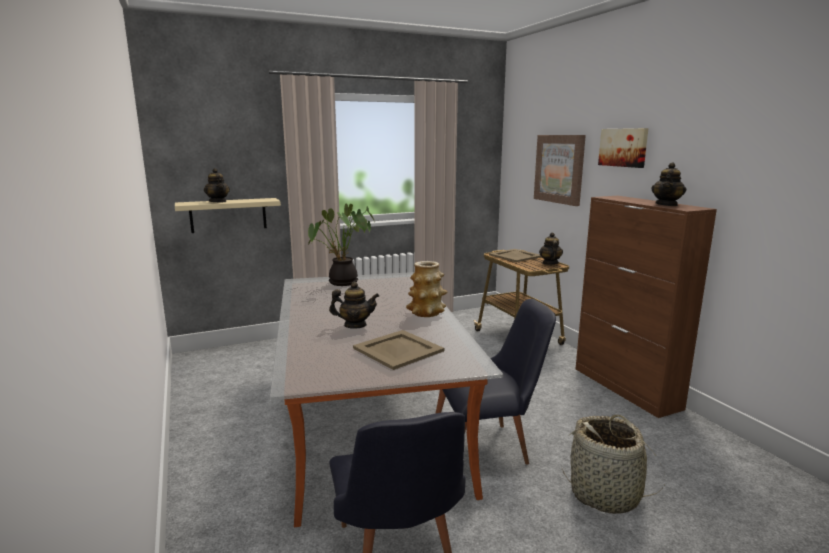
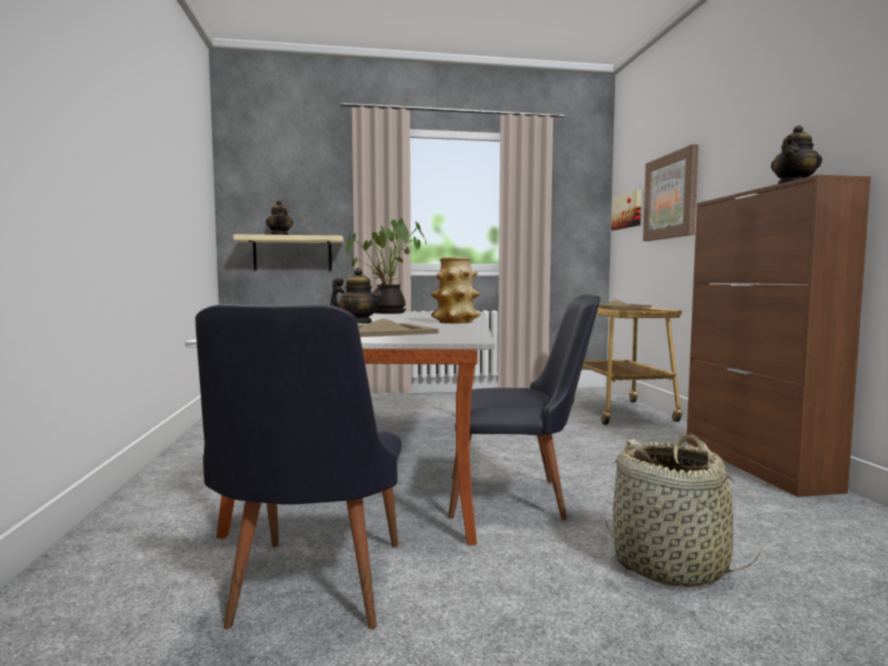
camera: 15 degrees right, 10 degrees down
teapot [539,232,563,265] -> none
picture [598,128,649,168] -> picture moved to [611,190,642,230]

